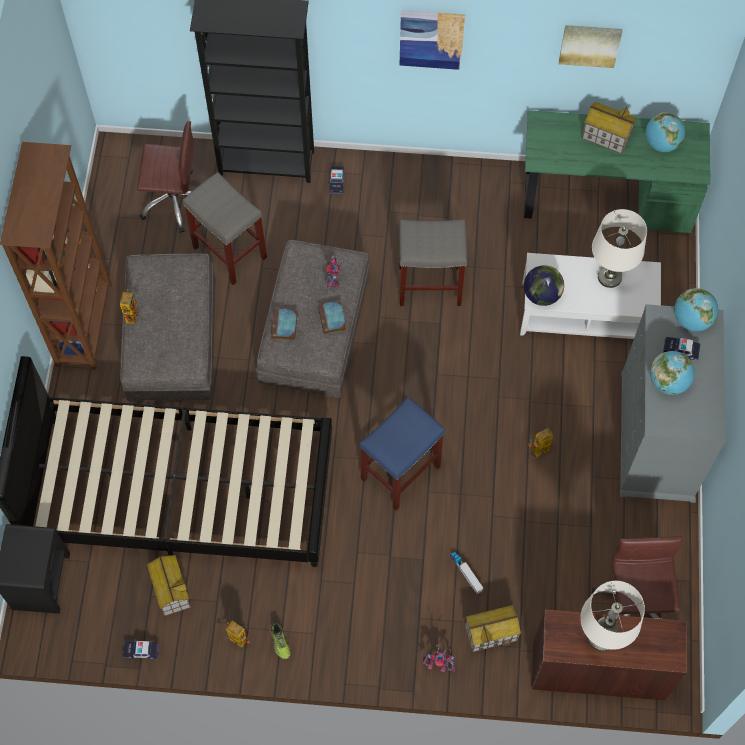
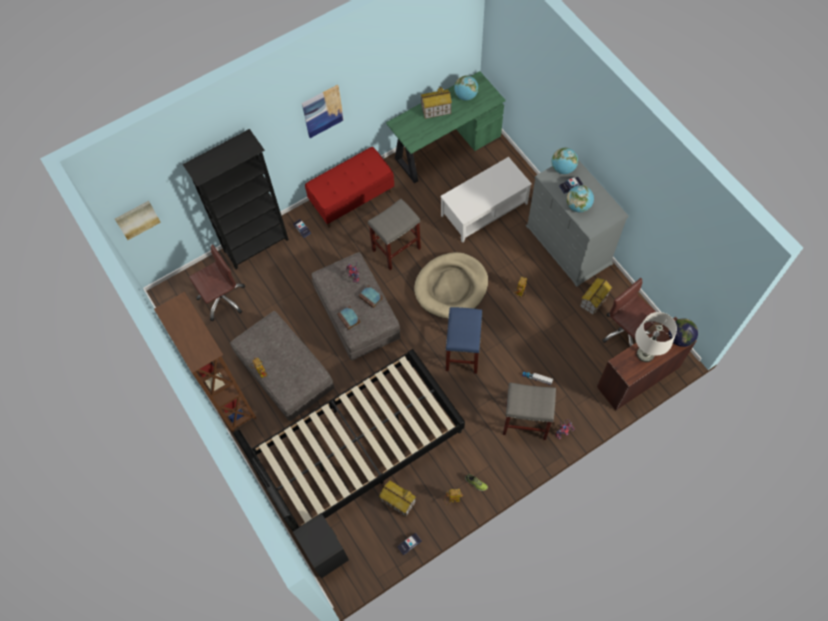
camera: 35 degrees left, 0 degrees up
grey stool [183,172,267,285] -> grey stool moved to [503,383,556,440]
toy house [465,605,521,652] -> toy house moved to [580,278,612,315]
globe [524,265,564,306] -> globe moved to [669,318,698,347]
picture [559,25,622,68] -> picture moved to [115,201,161,240]
white table lamp [592,209,647,288] -> none
none -> red bench [305,147,394,228]
none -> beige dog bed [414,252,488,319]

